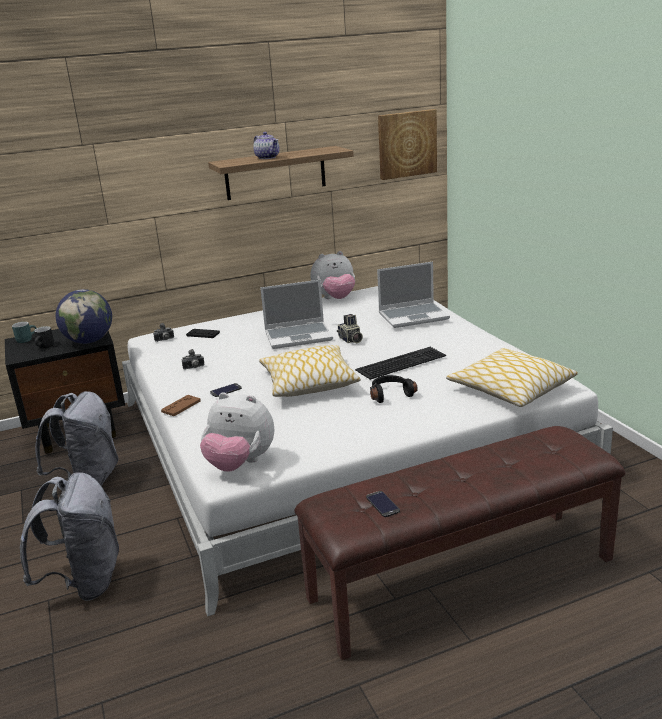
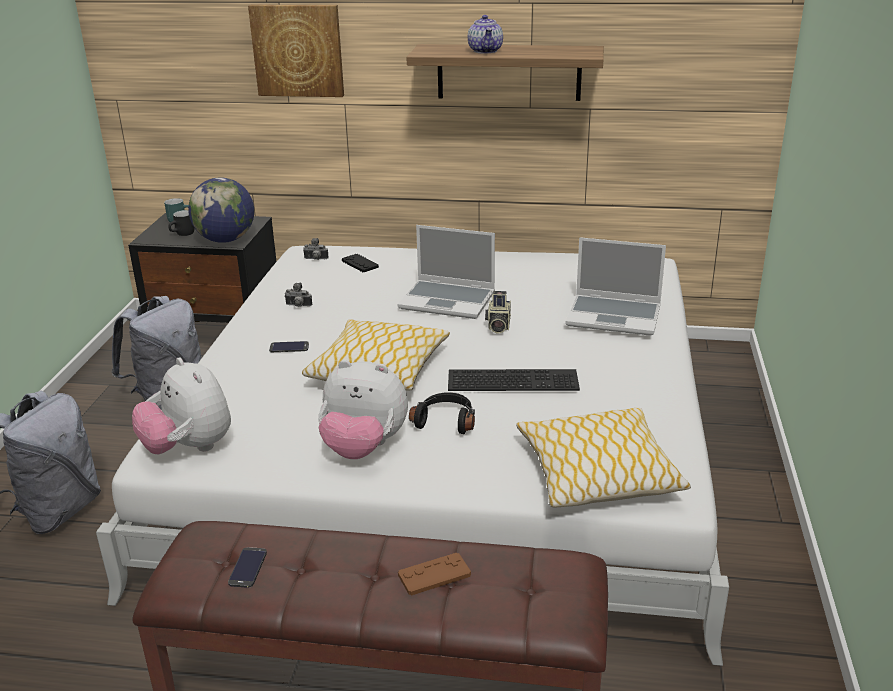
camera: 30 degrees right, 5 degrees up
brown game controller [161,395,201,416] -> brown game controller moved to [398,553,471,596]
plush toy [310,251,355,299] -> plush toy moved to [318,360,408,459]
picture [378,109,437,180] -> picture moved to [248,5,344,97]

